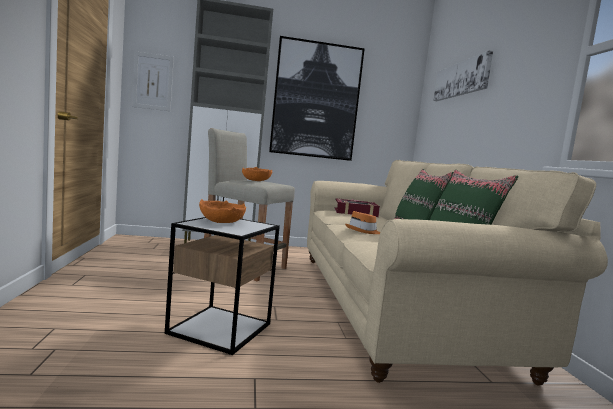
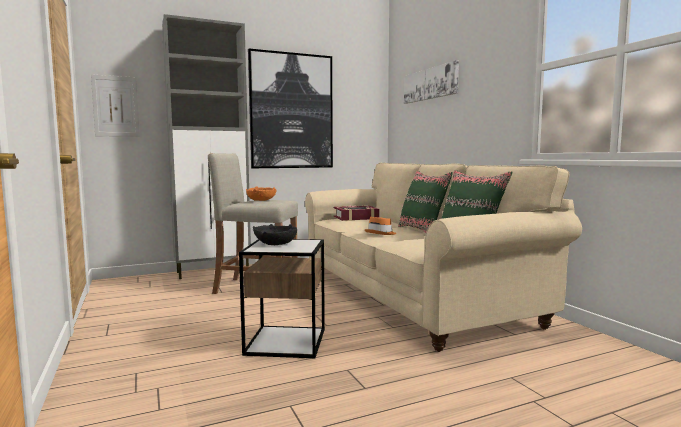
camera: 15 degrees left, 0 degrees up
orange bowl [199,199,246,223] -> black bowl [253,224,297,245]

